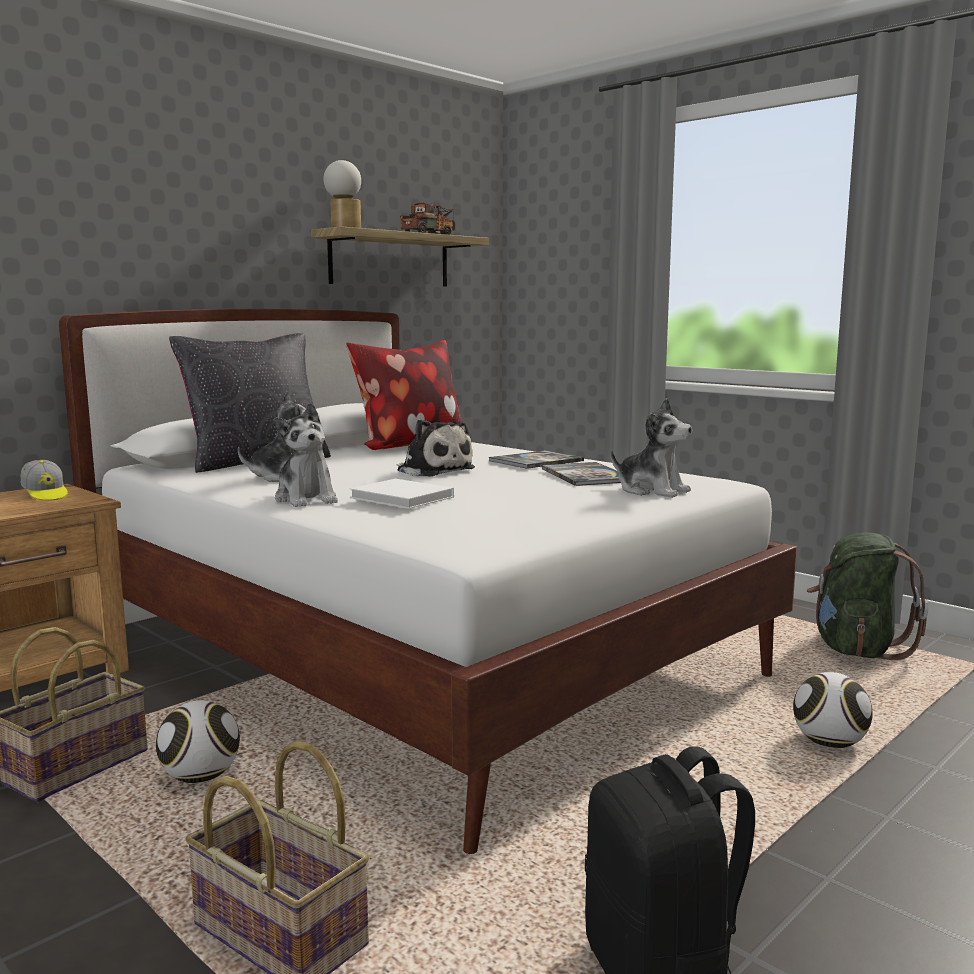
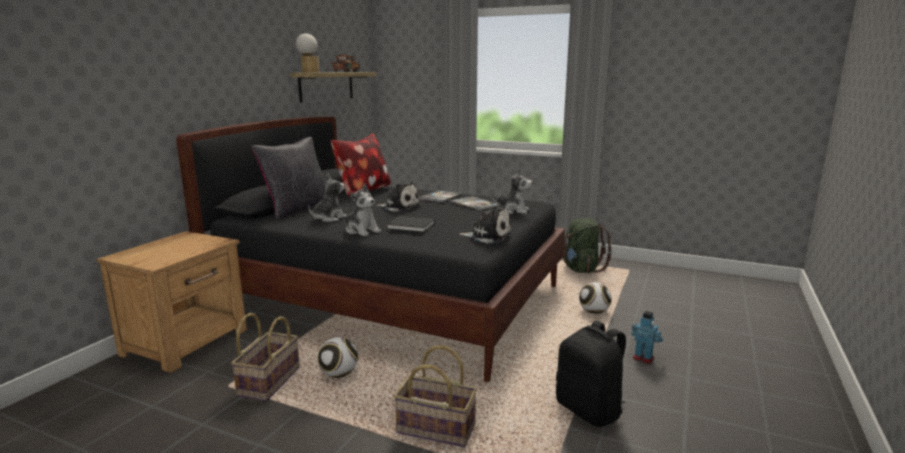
camera: 20 degrees left, 5 degrees up
cap [21,460,68,501] -> none
white bed [59,309,797,854] -> black bed [176,116,565,382]
white book [350,479,454,509] -> black book [387,216,435,232]
none -> plush toy [459,205,511,243]
none -> toy robot [631,311,663,364]

